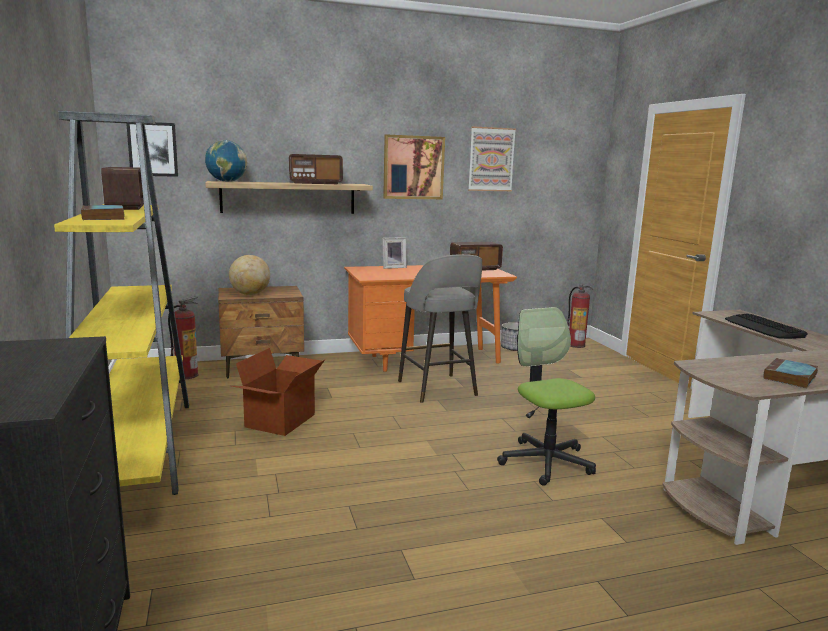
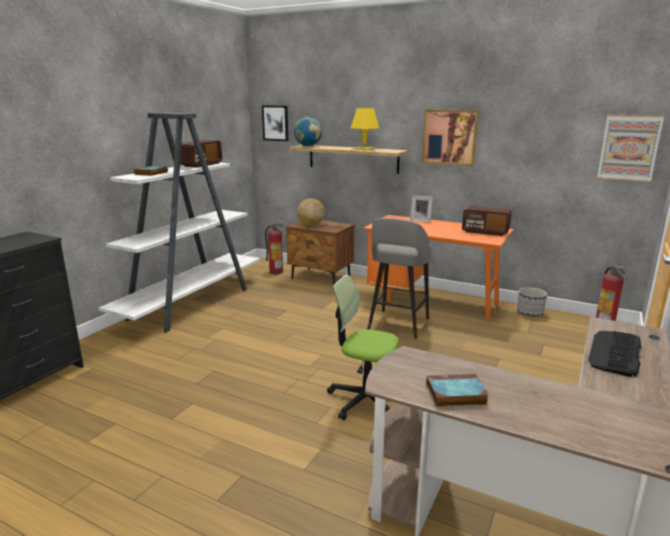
camera: 45 degrees right, 5 degrees up
yellow bookcase [54,111,189,495] -> white bookcase [98,113,260,333]
cardboard box [231,348,325,436] -> none
radio [289,154,343,184] -> yellow table lamp [351,108,379,150]
picture [468,126,516,191] -> picture moved to [597,115,664,182]
office chair [497,307,596,486] -> office chair turned 90 degrees counterclockwise [327,274,399,420]

